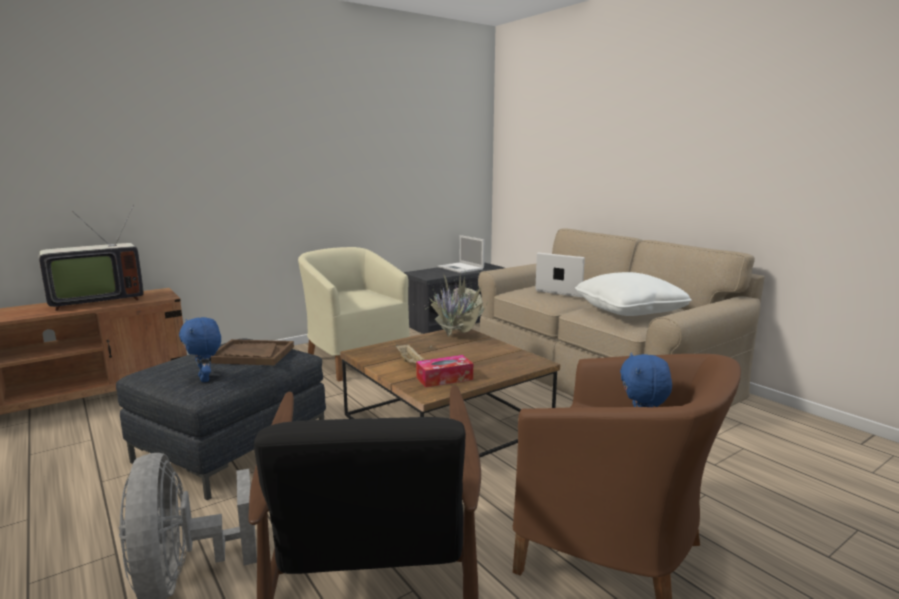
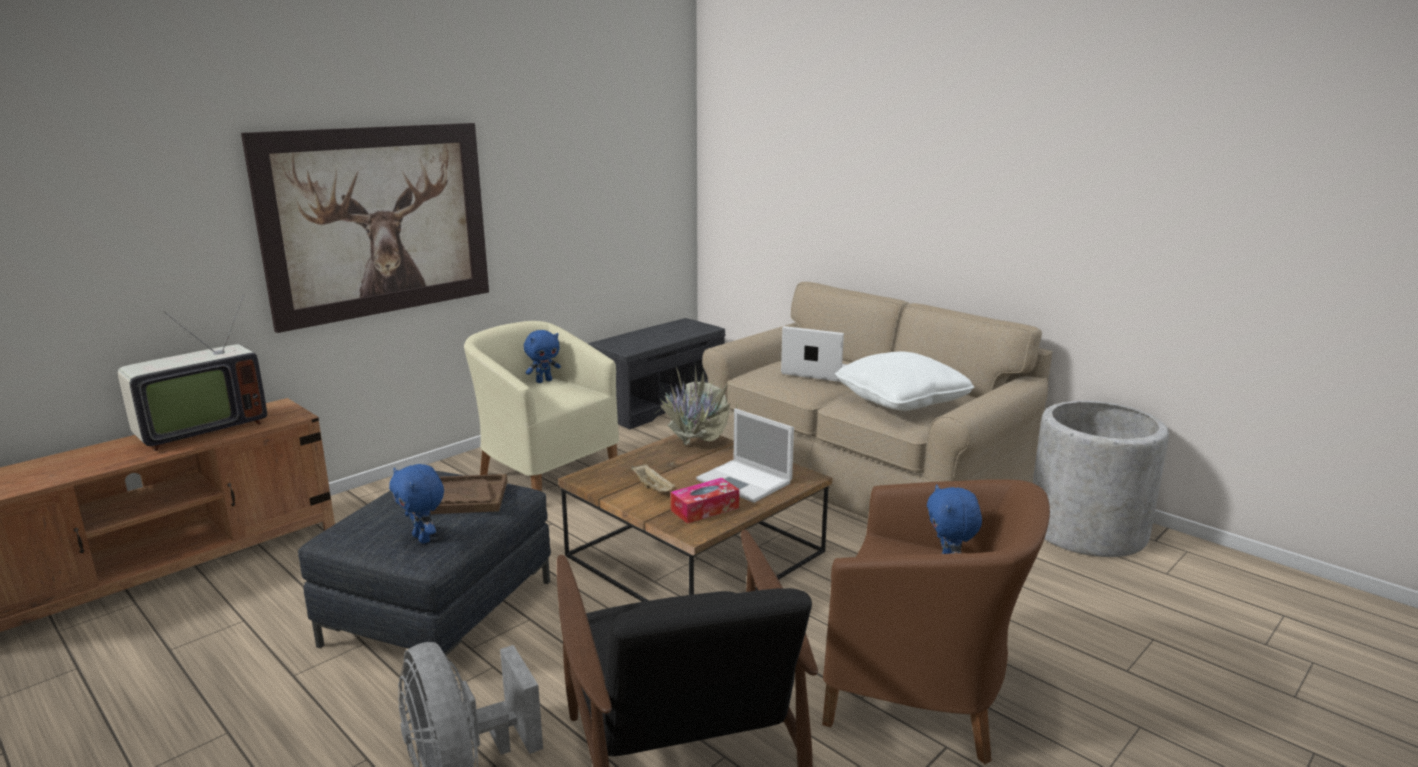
camera: 10 degrees left, 5 degrees up
laptop [437,235,485,273] -> laptop moved to [696,409,794,503]
none -> picture [241,123,489,333]
none -> blue plush toy [524,330,561,383]
none -> grey planter [1033,401,1169,557]

